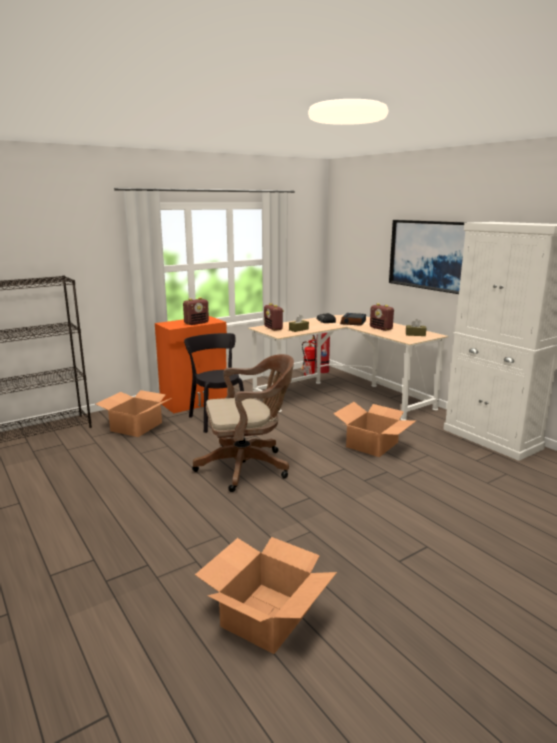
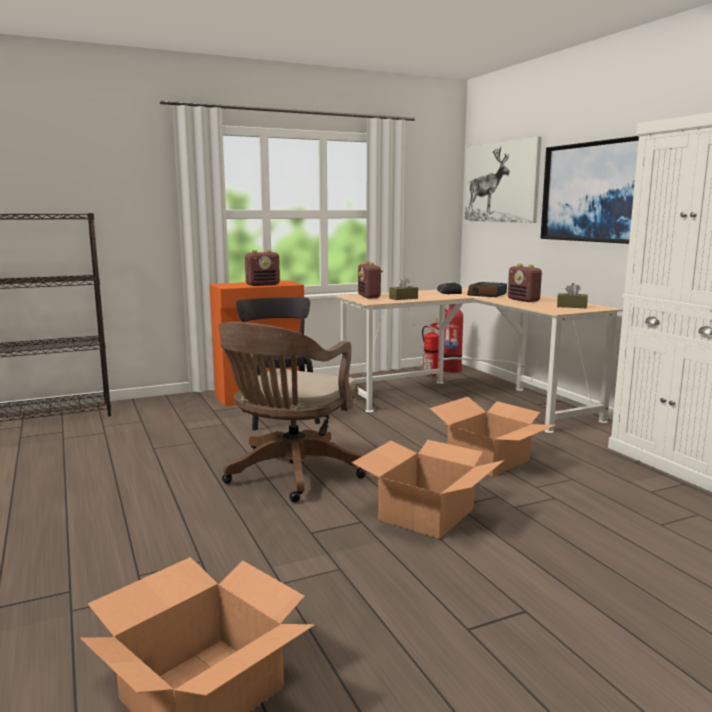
camera: 10 degrees right, 5 degrees down
cardboard box [96,390,171,437] -> cardboard box moved to [351,440,504,539]
brown office chair [192,354,294,492] -> brown office chair turned 120 degrees clockwise [219,322,366,502]
none -> picture [464,137,541,223]

